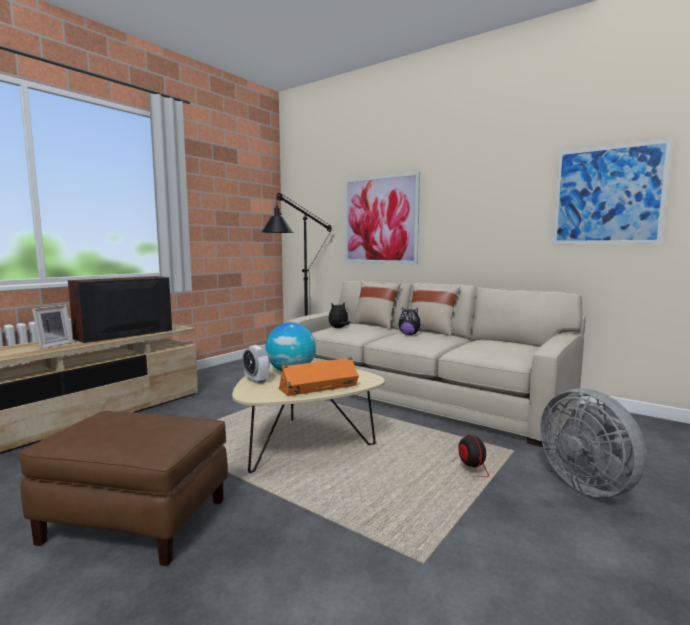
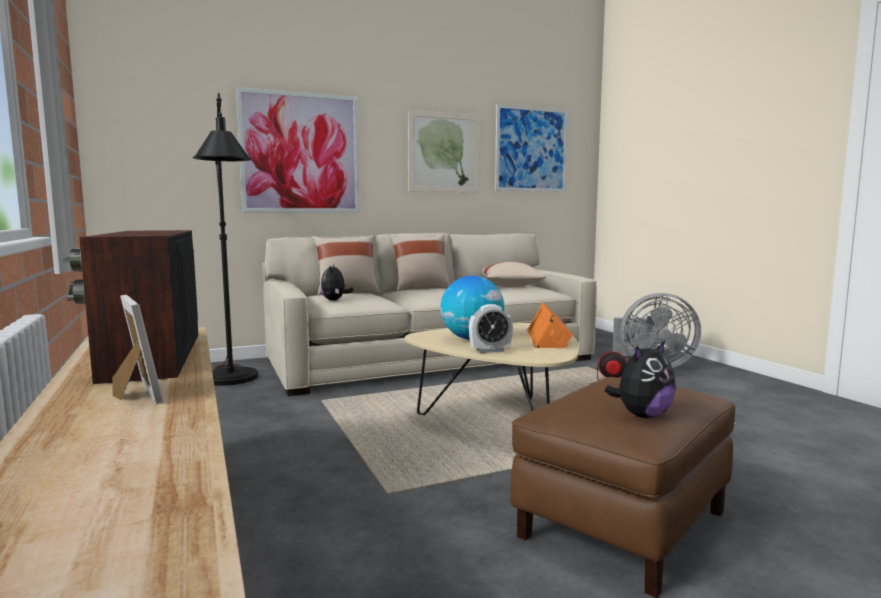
camera: 60 degrees left, 0 degrees up
plush toy [399,307,424,335] -> plush toy moved to [605,341,676,418]
none -> picture [408,110,480,192]
none -> beige pillow [482,262,546,287]

